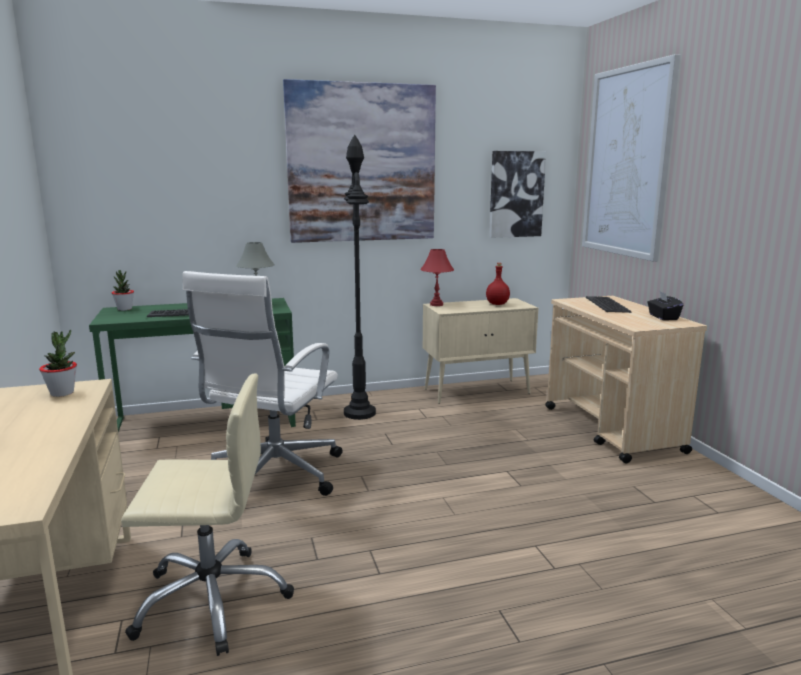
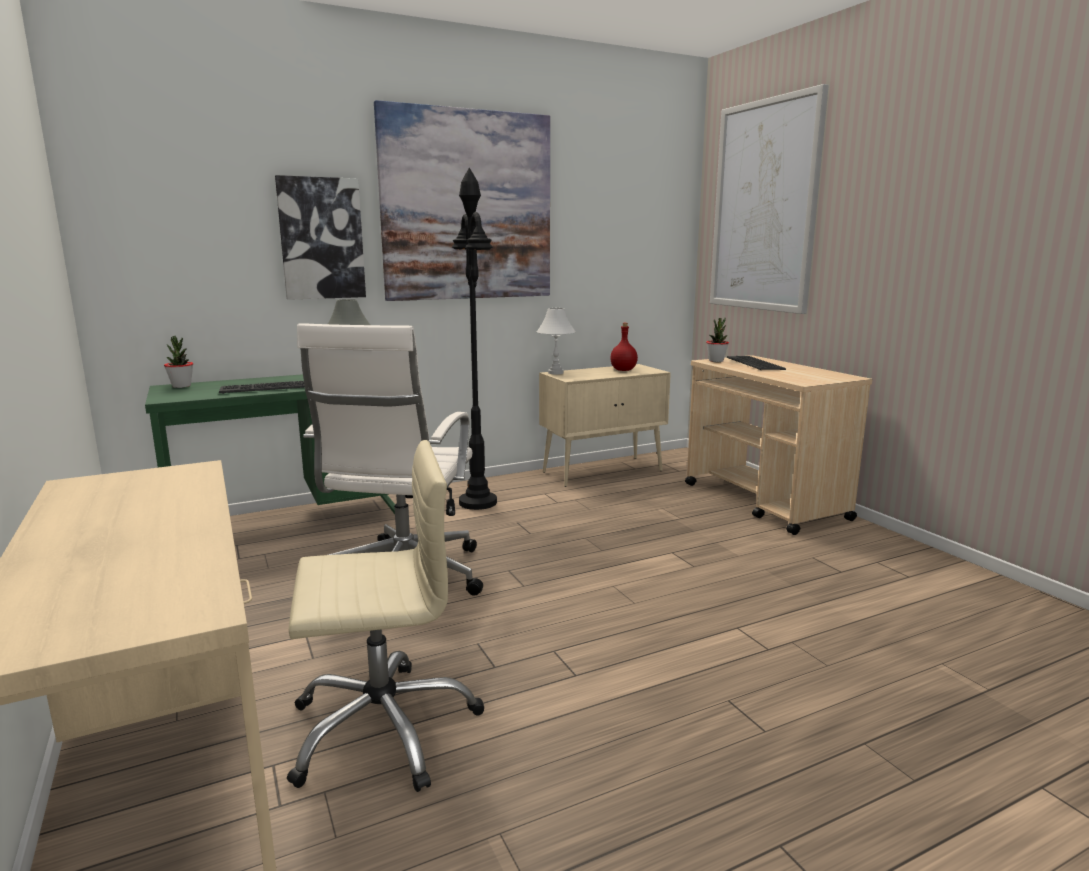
camera: 10 degrees left, 0 degrees up
potted plant [39,330,77,397] -> potted plant moved to [706,317,729,362]
red table lamp [420,249,454,306] -> white table lamp [537,308,576,374]
picture [489,151,546,238] -> picture moved to [275,175,366,300]
black tissue box [647,291,683,320] -> none

